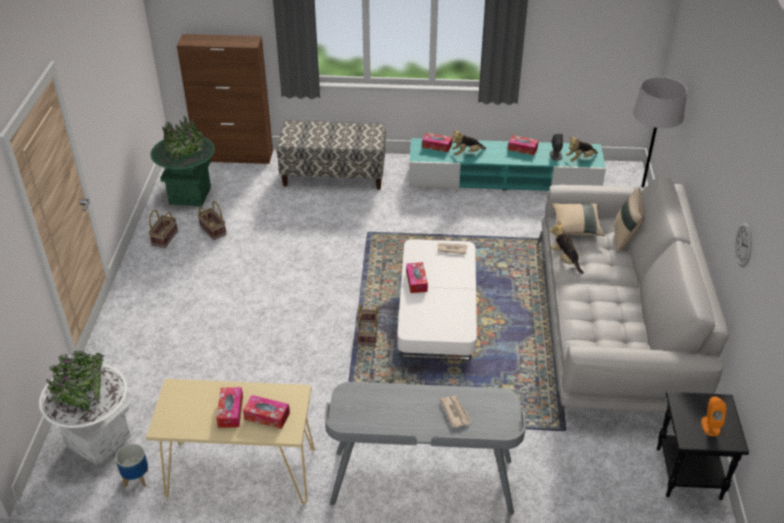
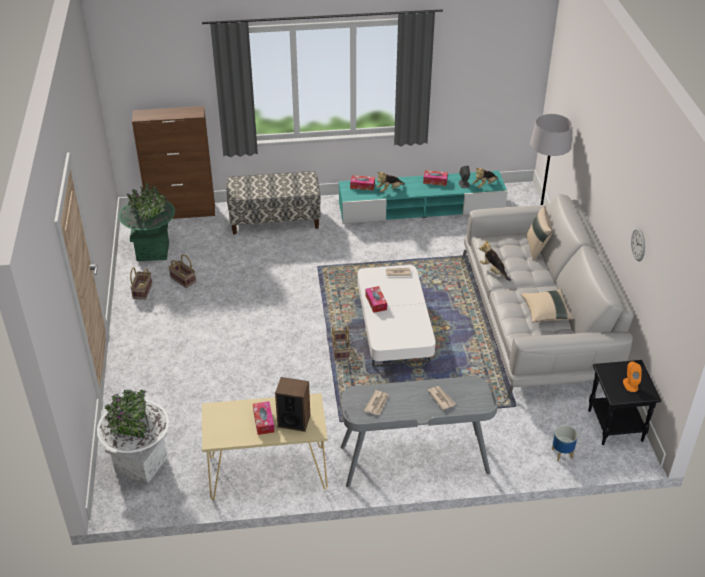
camera: 10 degrees left, 0 degrees up
planter [115,444,149,487] -> planter moved to [552,425,578,461]
tissue box [243,395,290,429] -> speaker [275,377,310,432]
beige pillow [551,203,605,236] -> beige pillow moved to [521,289,574,323]
none -> newspaper [364,390,389,415]

